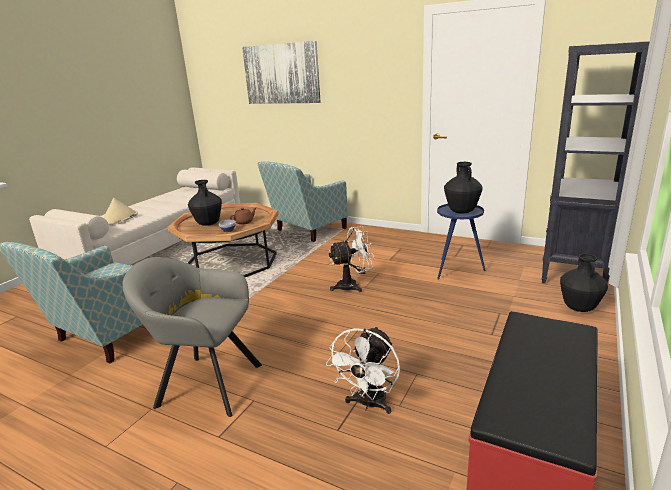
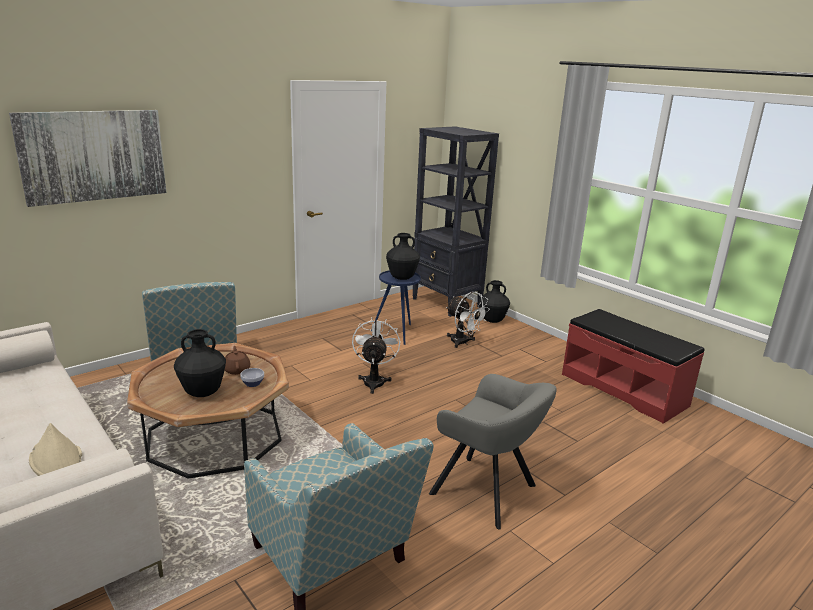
camera: 70 degrees left, 0 degrees up
grey armchair [122,257,262,417] -> grey armchair turned 90 degrees counterclockwise [429,374,557,530]
white fan [326,326,400,414] -> white fan moved to [446,292,490,348]

